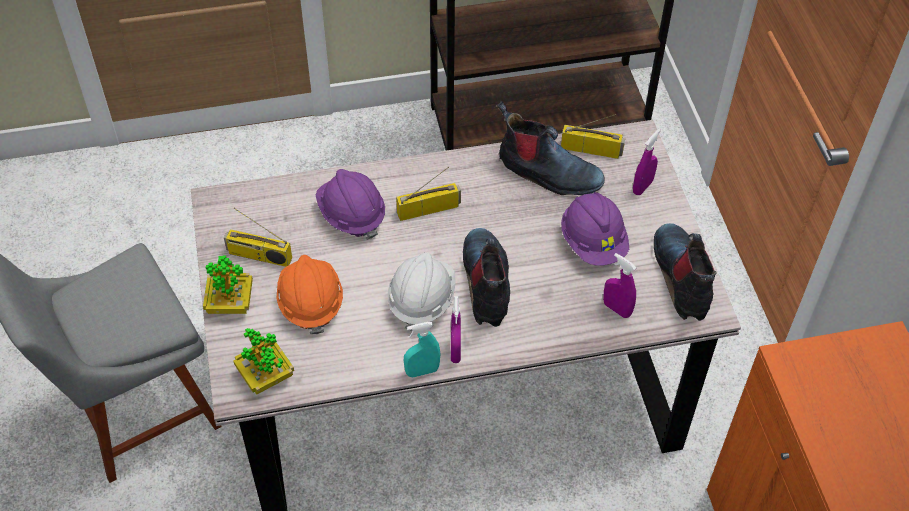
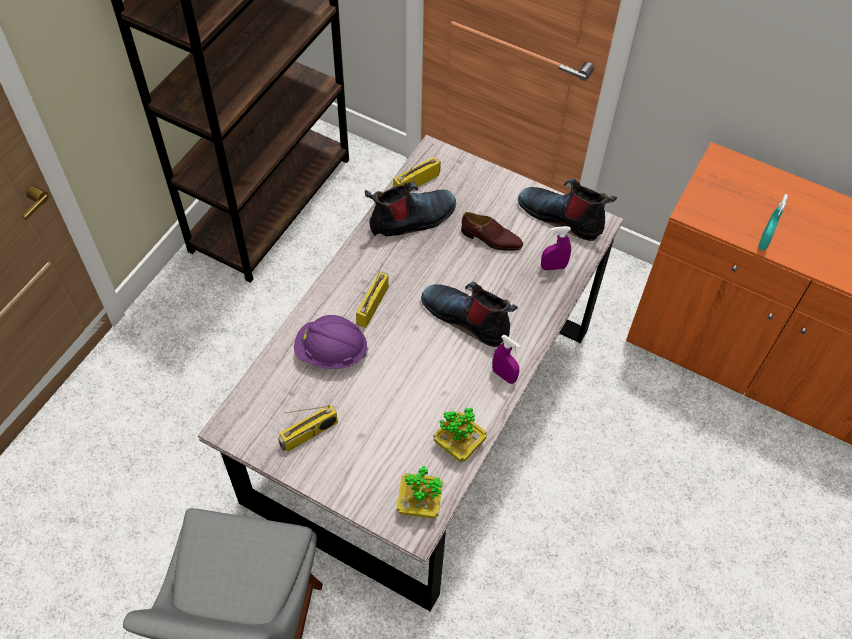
camera: 50 degrees left, 5 degrees up
potted plant [203,256,253,314] -> potted plant moved to [433,408,487,462]
orange hard hat [276,255,343,334] -> none
white hard hat [388,252,456,331] -> none
turquoise spray bottle [404,322,440,377] -> turquoise spray bottle moved to [758,194,788,250]
purple hard hat [561,192,629,266] -> brown shoe [461,212,523,251]
purple spray bottle [633,129,661,195] -> none

